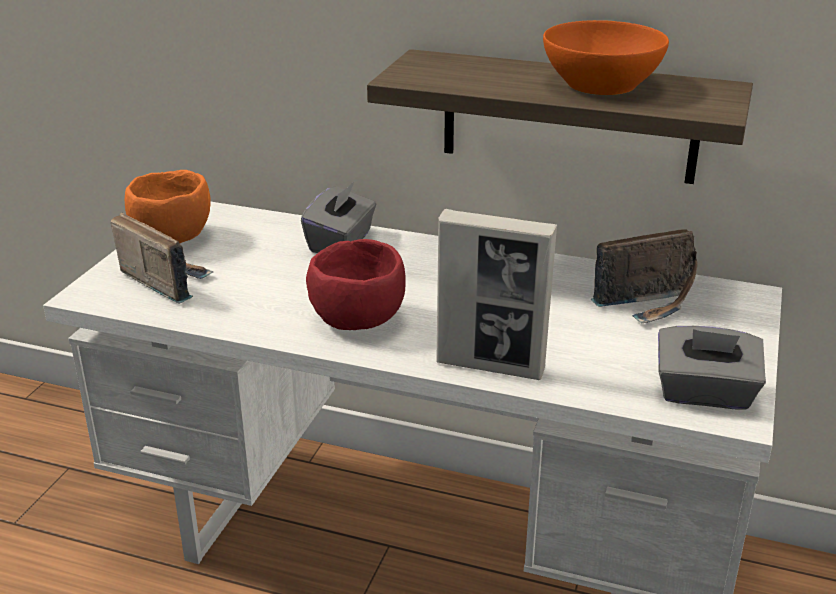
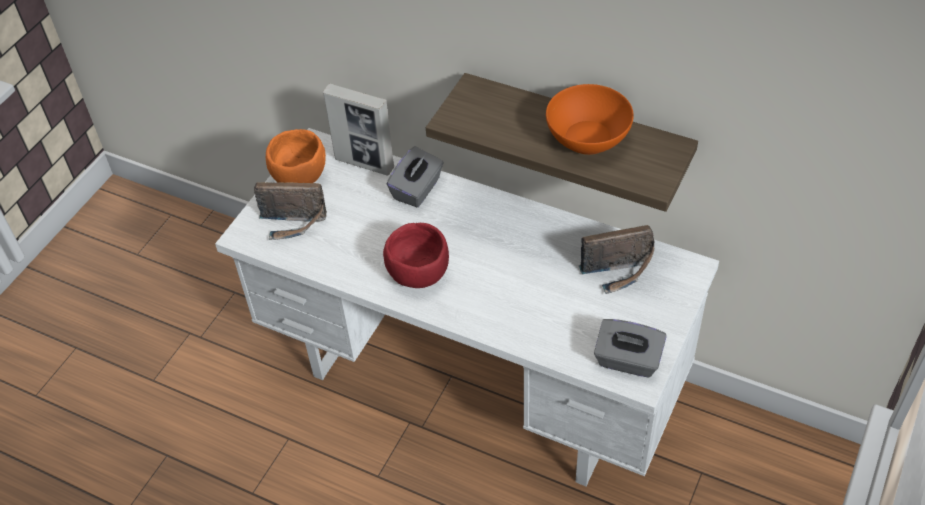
camera: 10 degrees right, 20 degrees up
radio [110,213,213,304] -> radio turned 135 degrees clockwise [254,182,327,240]
picture frame [436,209,557,380] -> picture frame moved to [323,83,394,176]

